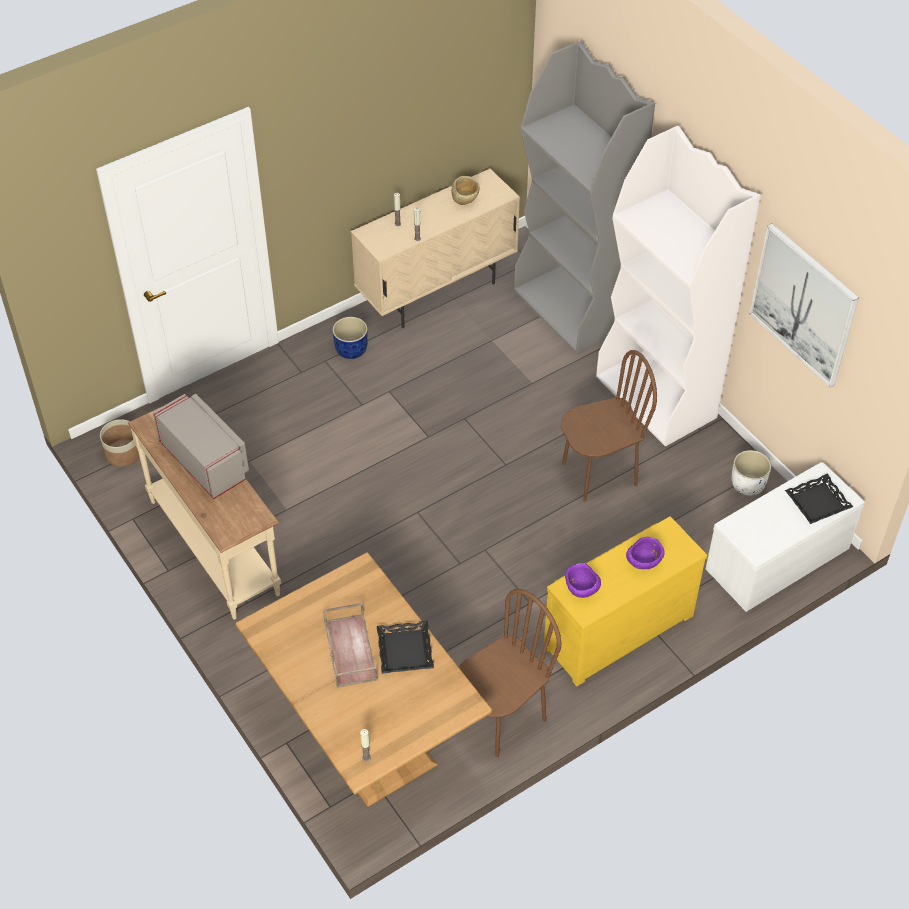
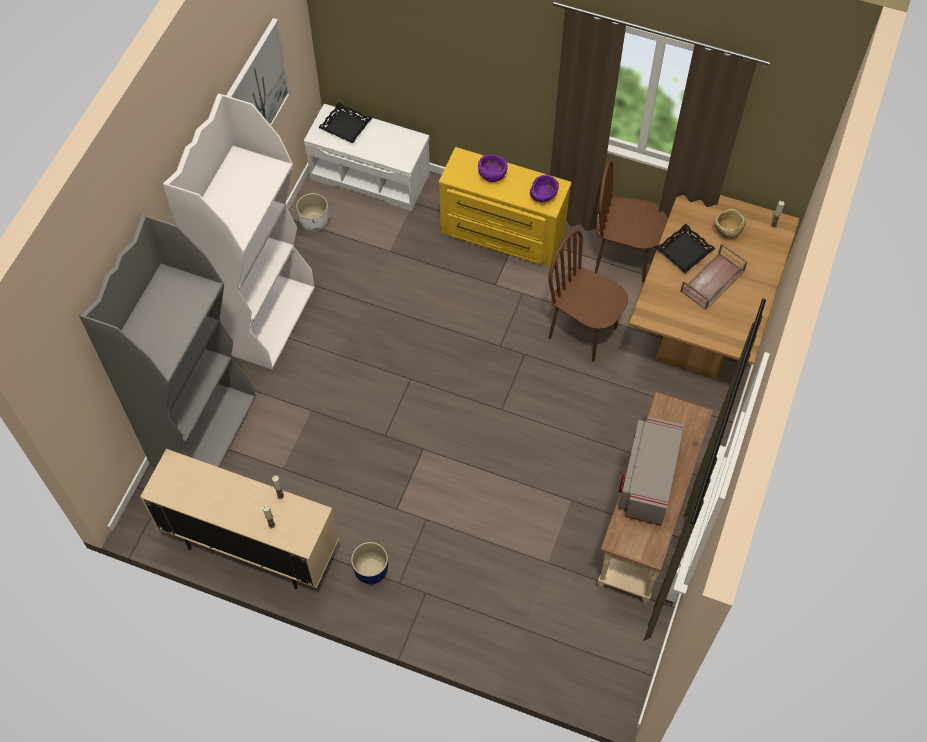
camera: 125 degrees left, 10 degrees up
planter [100,419,139,467] -> none
beige bowl [451,176,480,205] -> beige bowl moved to [715,209,746,238]
brown chair [561,350,657,502] -> brown chair moved to [549,230,628,361]

